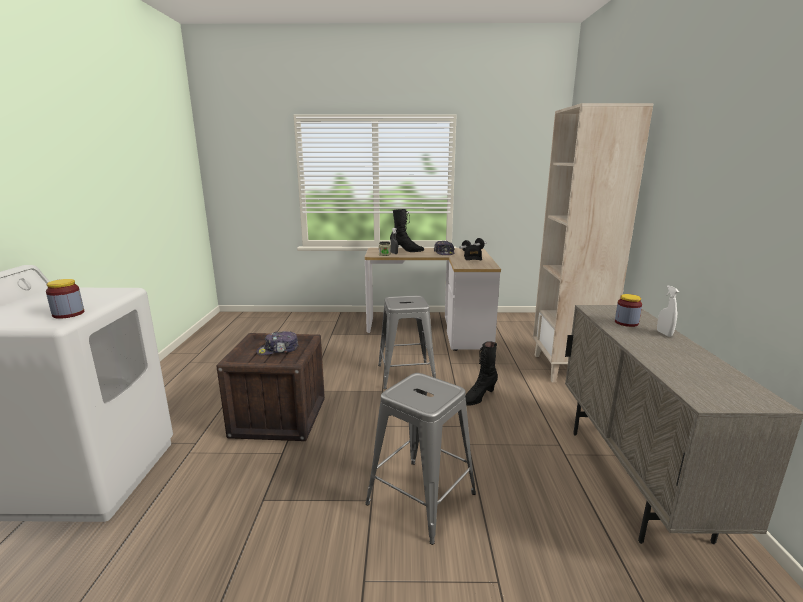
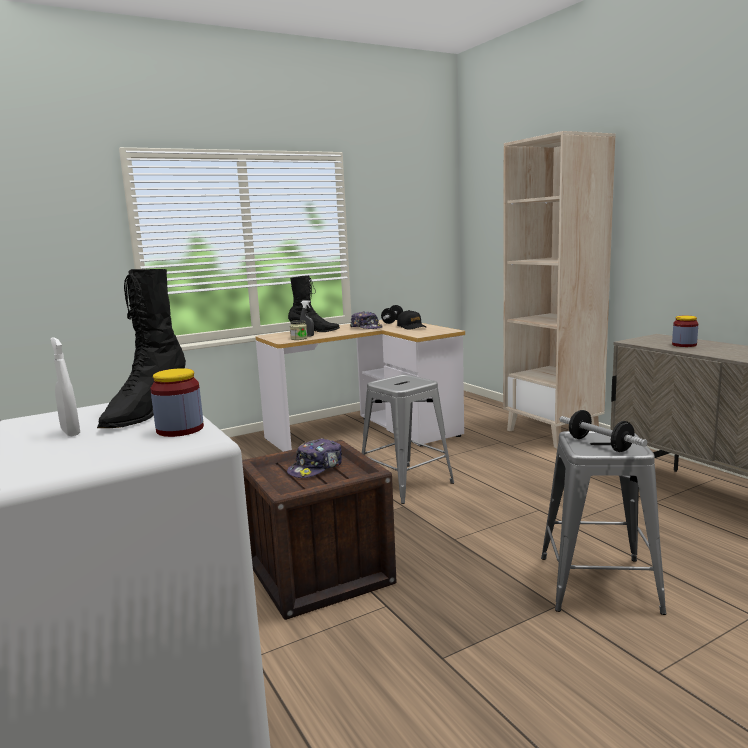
camera: 30 degrees left, 5 degrees down
black boot [465,341,498,406] -> black boot moved to [97,269,186,428]
white spray bottle [657,285,679,337] -> white spray bottle moved to [50,337,80,436]
none -> dumbbell [560,410,648,452]

